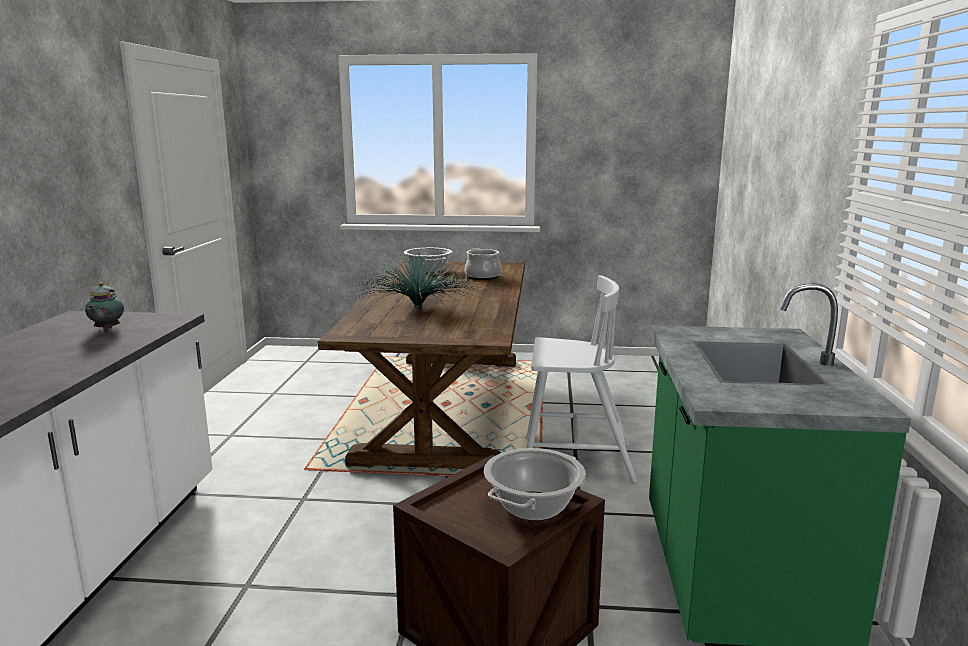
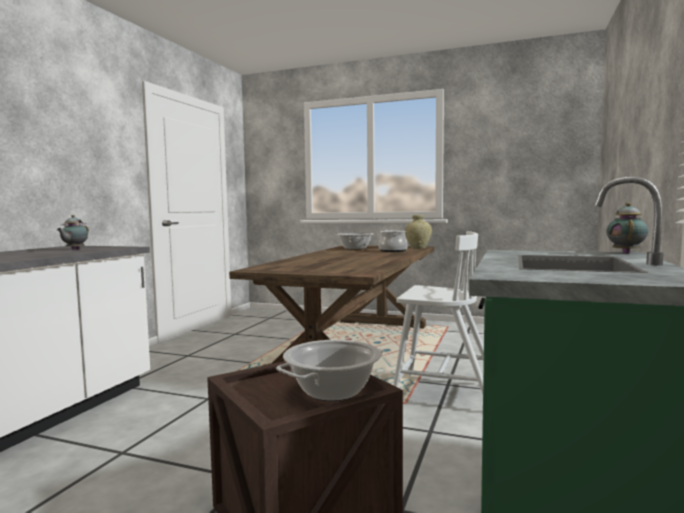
camera: 15 degrees right, 10 degrees down
potted plant [350,253,480,307] -> none
none -> beige vase [405,215,432,249]
none -> teapot [606,203,648,254]

